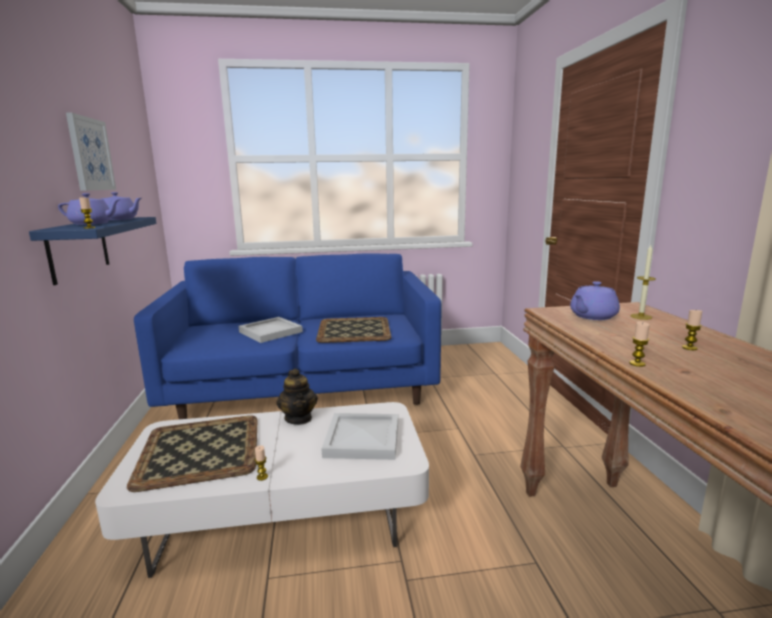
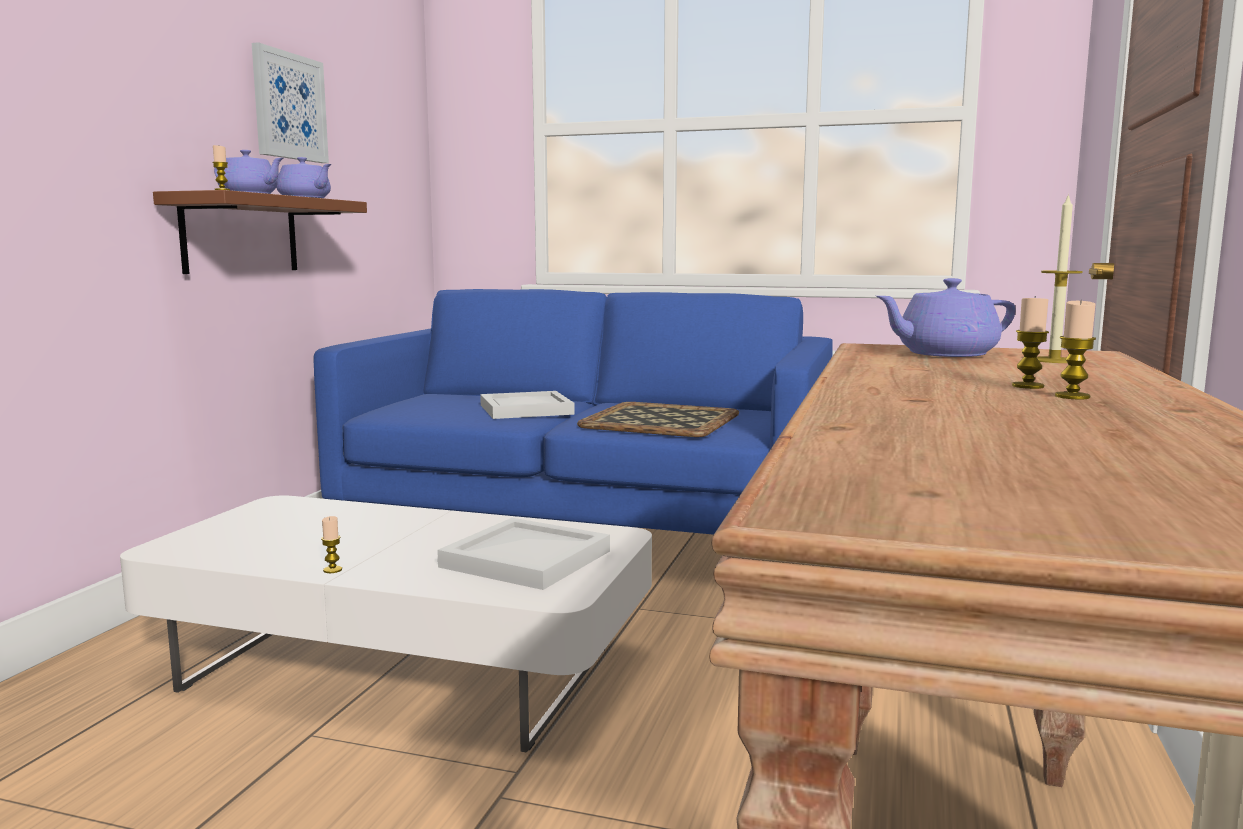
camera: 25 degrees right, 5 degrees down
blue shelf [29,217,156,285] -> brown shelf [153,190,367,274]
tray [127,415,257,492] -> none
teapot [276,369,318,425] -> none
candle [629,321,650,367] -> candle moved to [1055,300,1096,399]

